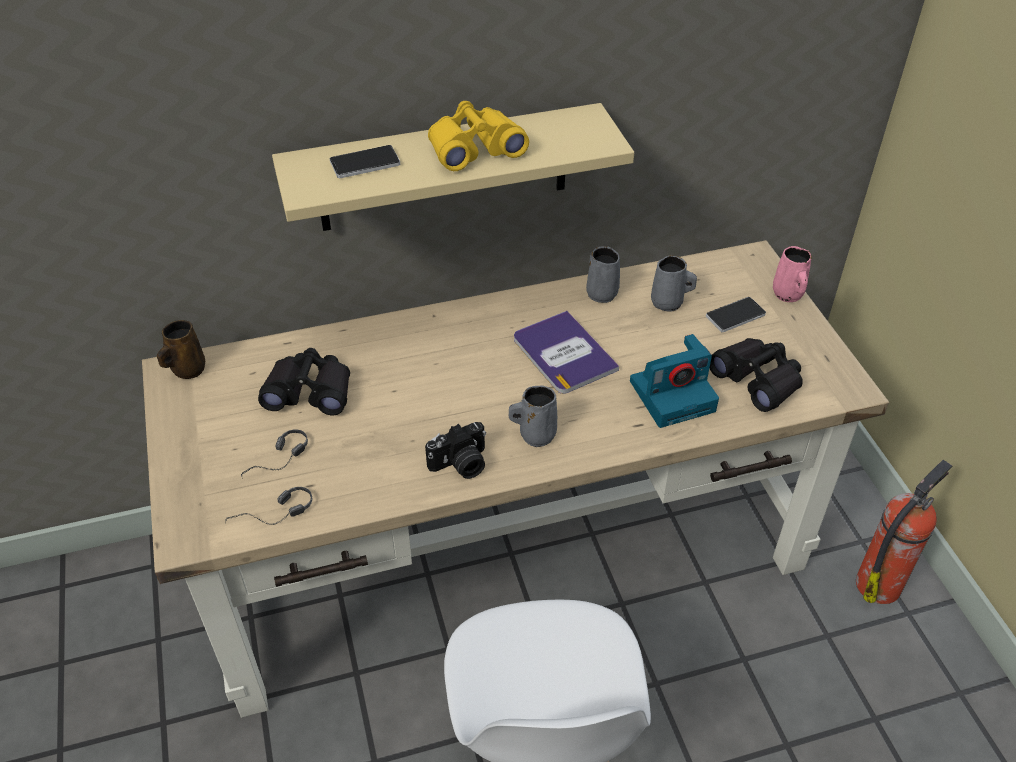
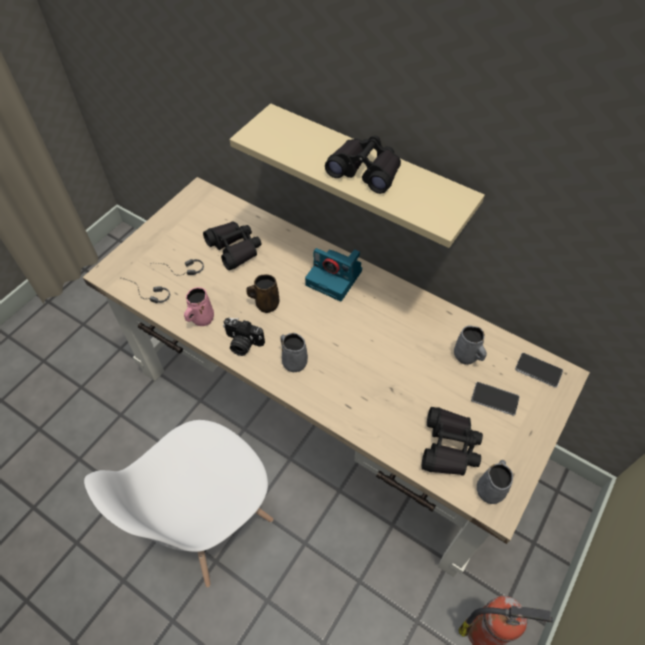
camera: 50 degrees right, 10 degrees up
brown mug [157,320,205,379] -> brown mug moved to [246,274,279,313]
phone [329,145,400,178] -> phone moved to [515,353,563,388]
yellow binoculars [428,101,529,171] -> black binoculars [325,135,401,194]
book [514,311,619,394] -> none
grey mug [586,246,620,303] -> grey mug moved to [477,460,513,504]
camera [630,334,719,428] -> camera moved to [305,248,362,301]
pink mug [773,246,812,302] -> pink mug moved to [184,287,214,326]

